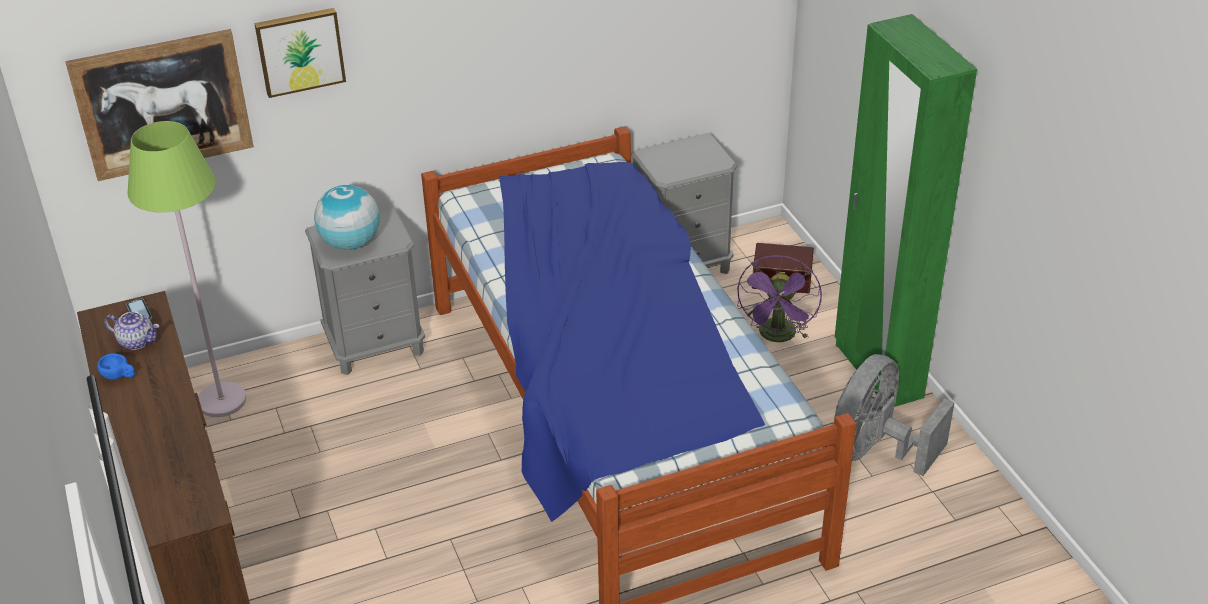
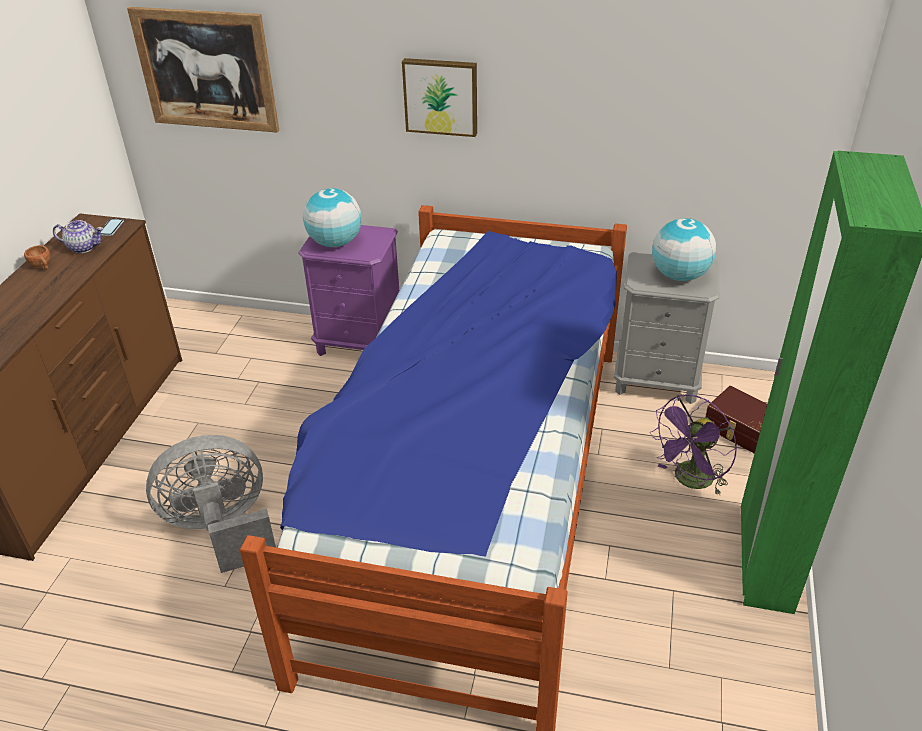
camera: 35 degrees right, 0 degrees up
blue cup [97,353,135,380] -> brown cup [24,245,50,270]
teapot [104,312,159,350] -> teapot turned 45 degrees counterclockwise [53,220,103,253]
green floor lamp [127,121,246,417] -> none
picture [254,8,346,98] -> picture moved to [402,58,477,137]
grey nightstand [305,207,425,375] -> purple nightstand [298,225,399,356]
grey fan [833,354,955,476] -> grey fan moved to [146,435,276,573]
none -> globe [652,218,716,281]

